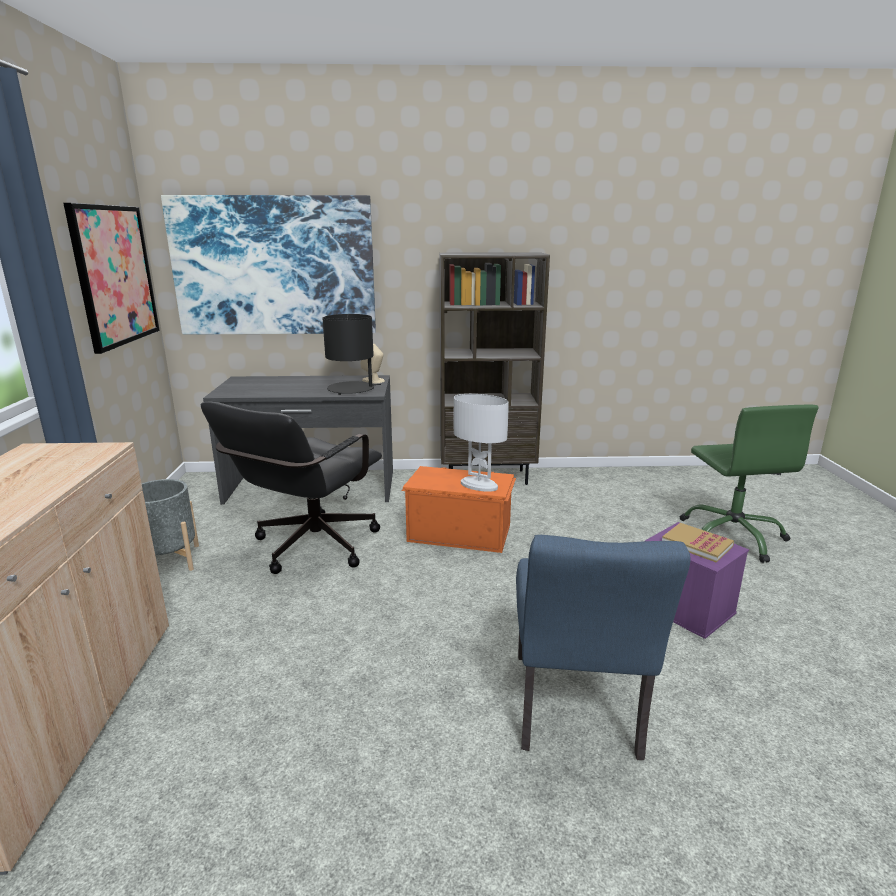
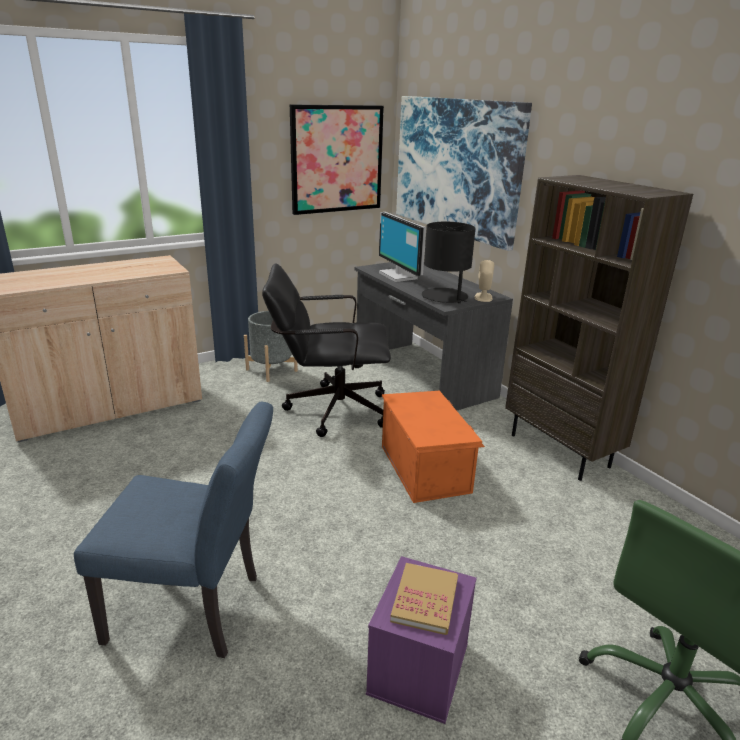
camera: 60 degrees right, 5 degrees up
white table lamp [454,394,509,492] -> none
blue chair [516,535,691,760] -> blue chair turned 150 degrees counterclockwise [74,402,273,658]
none -> monitor [379,212,426,282]

